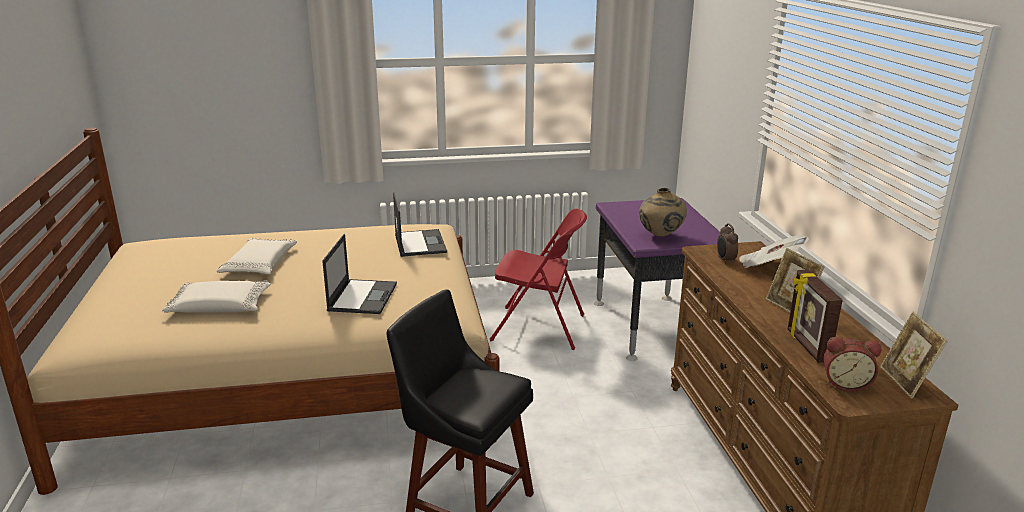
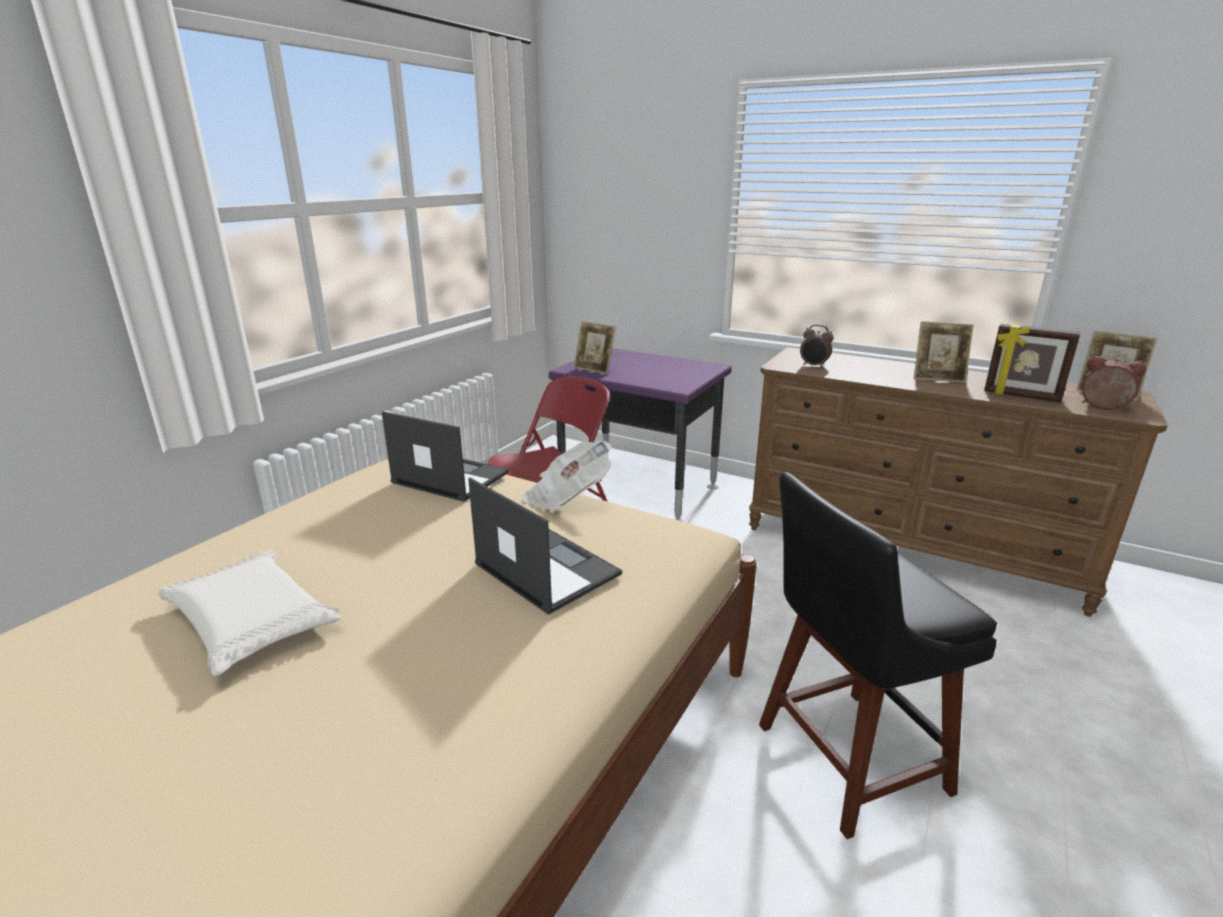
camera: 50 degrees left, 0 degrees up
white pillow [162,280,271,313] -> none
beige vase [639,188,687,237] -> none
newspaper [739,235,809,268] -> newspaper moved to [522,441,612,512]
alarm clock [823,337,882,391] -> alarm clock turned 105 degrees counterclockwise [1082,355,1147,410]
none -> picture frame [574,321,616,374]

